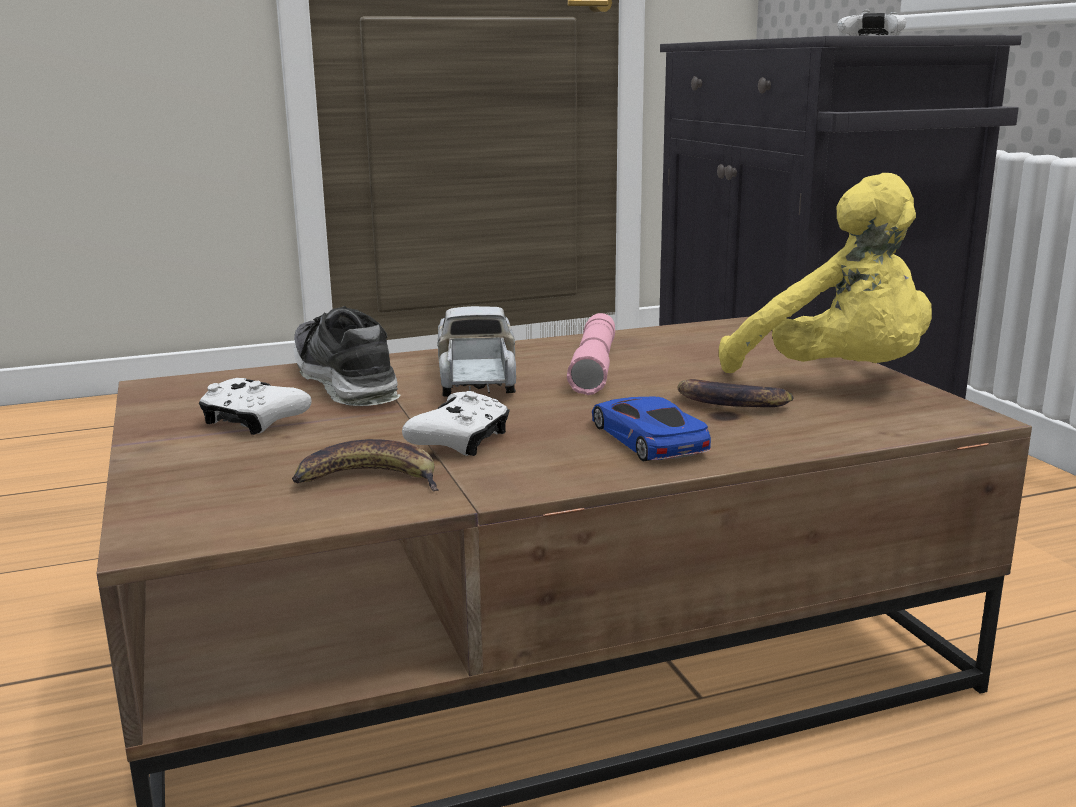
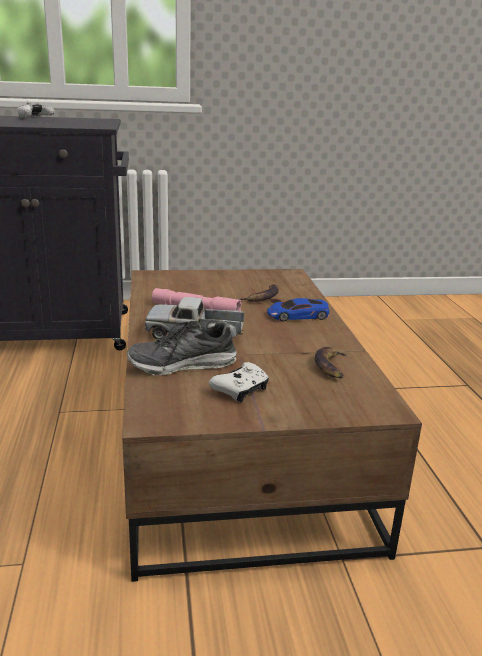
camera: 80 degrees left, 5 degrees up
white game controller [402,391,510,456] -> none
yellow plush toy [719,173,932,373] -> none

